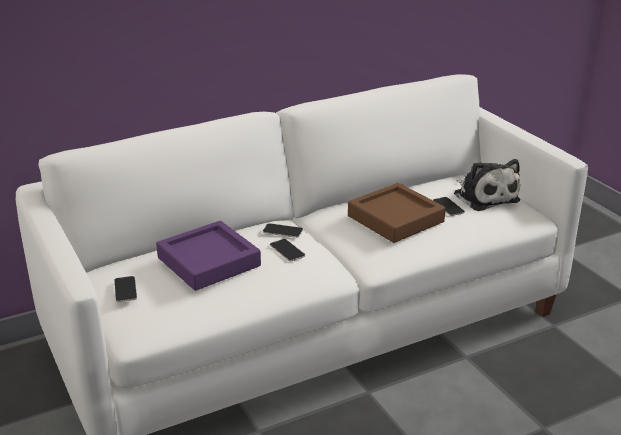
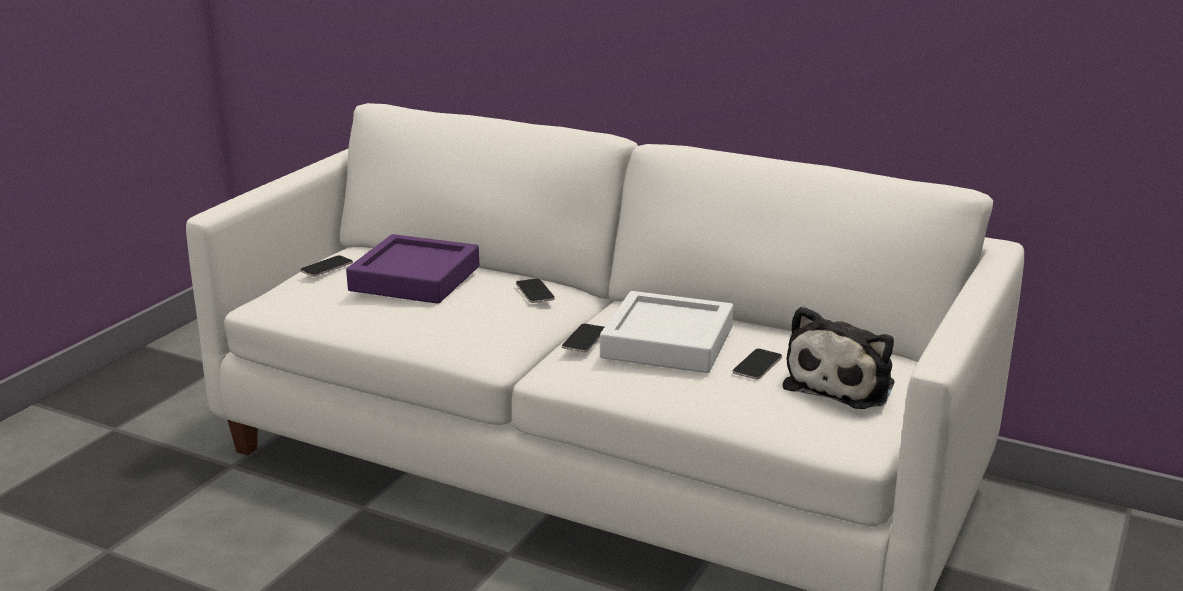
camera: 55 degrees right, 5 degrees down
phone [270,239,305,261] -> phone moved to [562,323,604,352]
brown tray [348,183,446,243] -> white tray [600,291,733,373]

